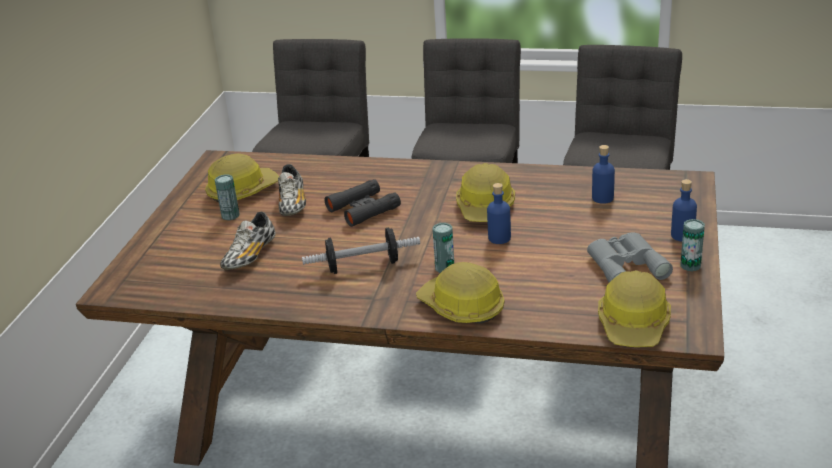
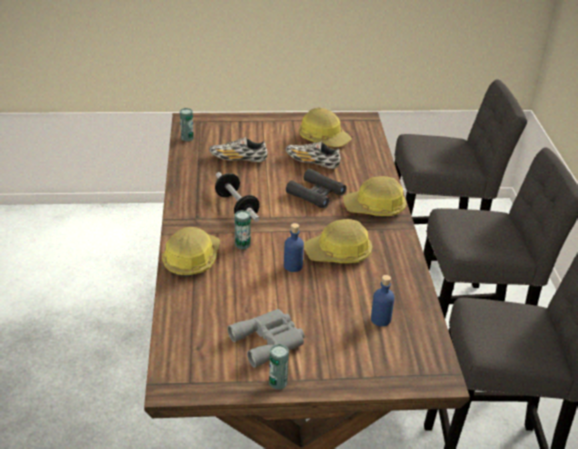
camera: 70 degrees right, 5 degrees up
can [215,174,240,220] -> can moved to [180,108,194,141]
shoe [278,164,306,216] -> shoe turned 45 degrees clockwise [285,141,341,169]
hard hat [598,270,671,347] -> hard hat moved to [344,176,406,216]
blue bottle [671,179,697,242] -> none

